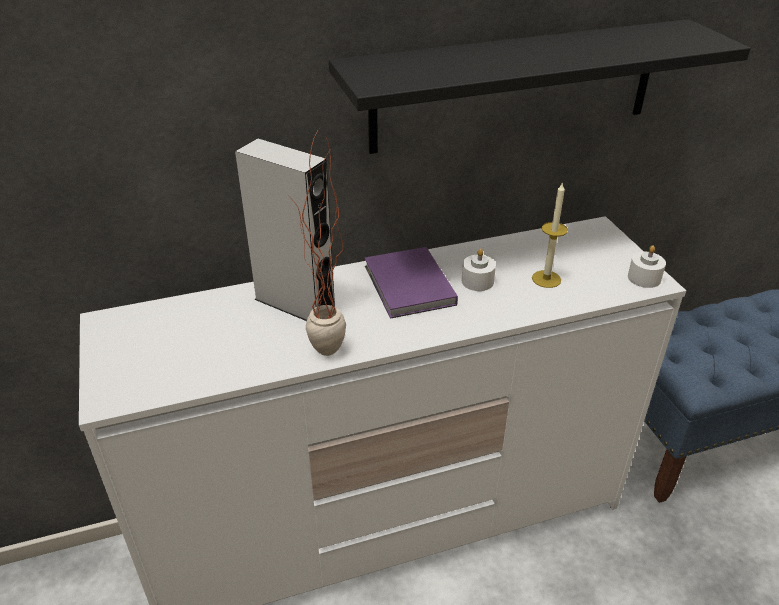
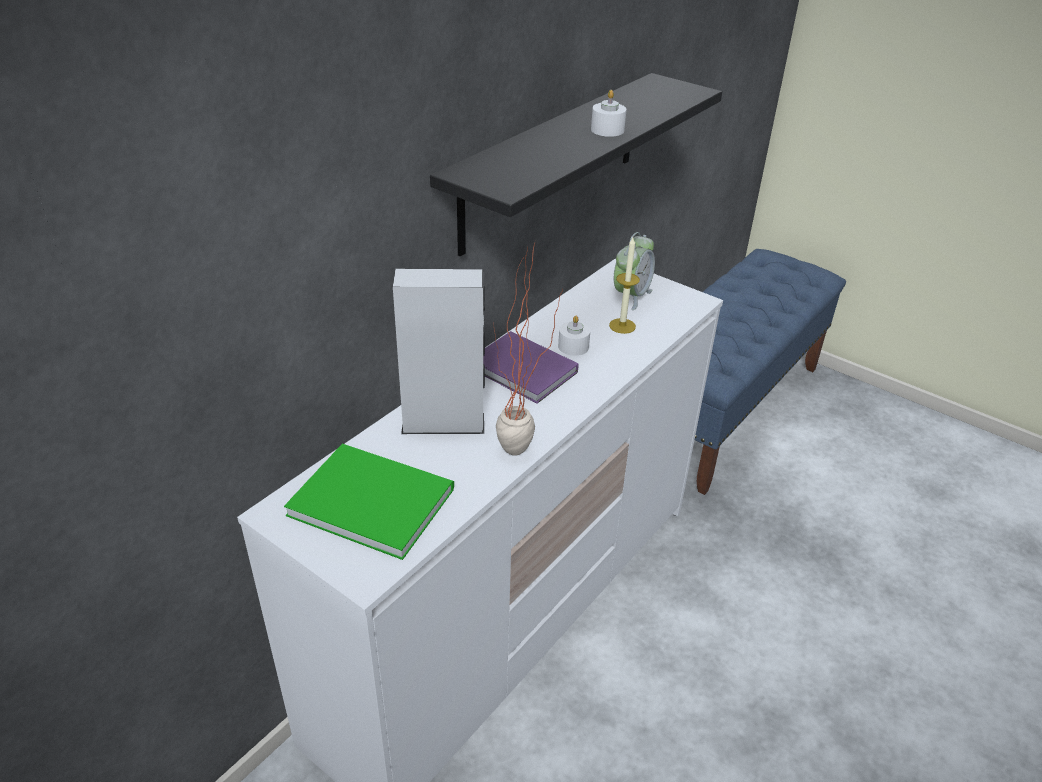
camera: 35 degrees left, 0 degrees up
white candle [628,245,666,288] -> white candle moved to [591,90,627,137]
none -> green book [284,443,454,560]
none -> alarm clock [614,232,655,310]

